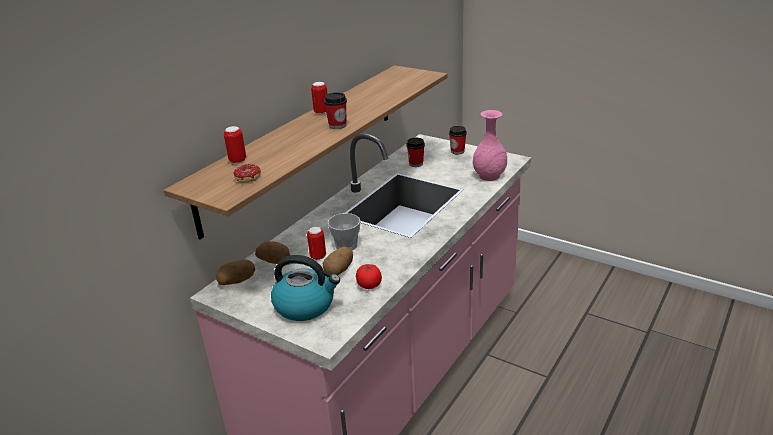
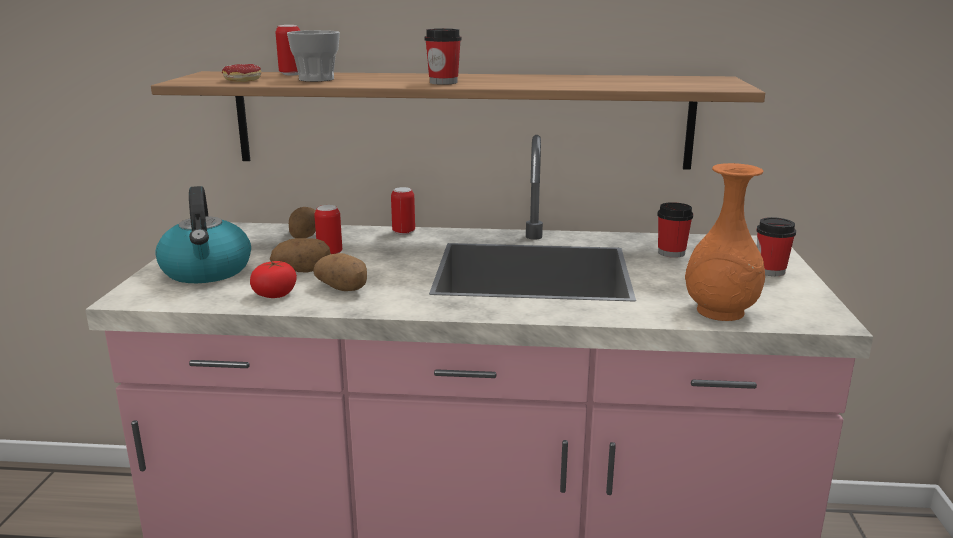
camera: 60 degrees right, 10 degrees down
potato [216,260,255,285] -> potato moved to [313,253,367,291]
can [311,82,327,114] -> can moved to [391,187,415,235]
cup [328,213,361,250] -> cup moved to [287,30,340,82]
pink vase [473,110,507,181] -> orange vase [685,163,765,321]

